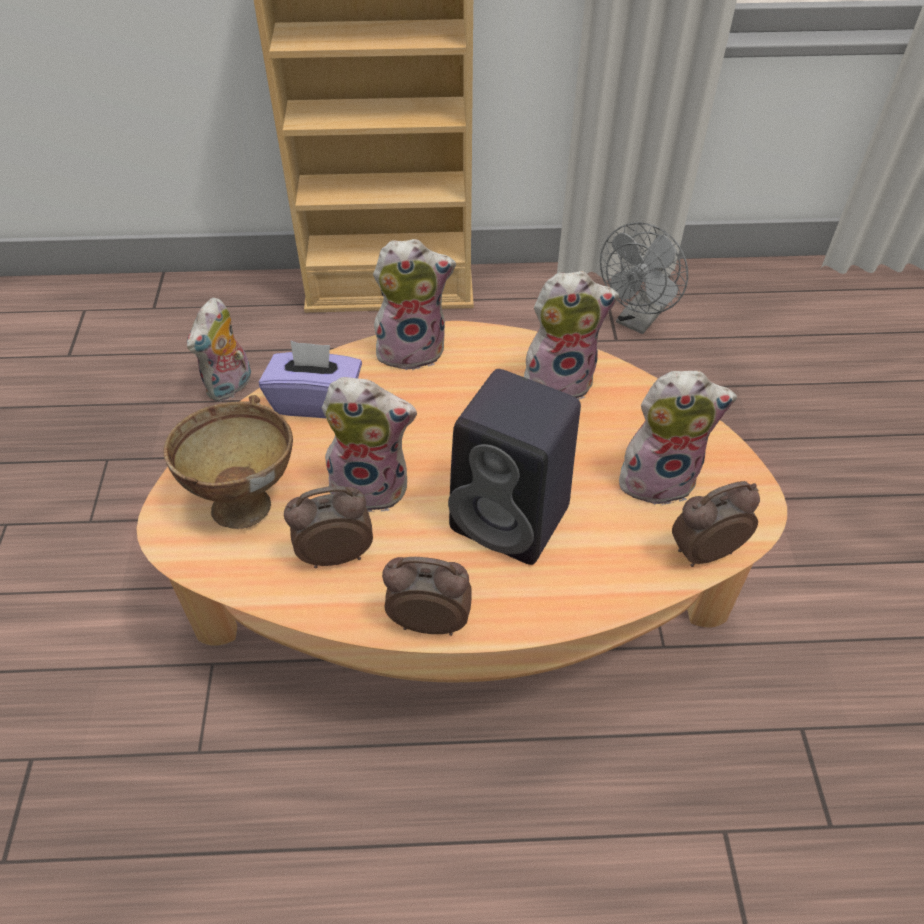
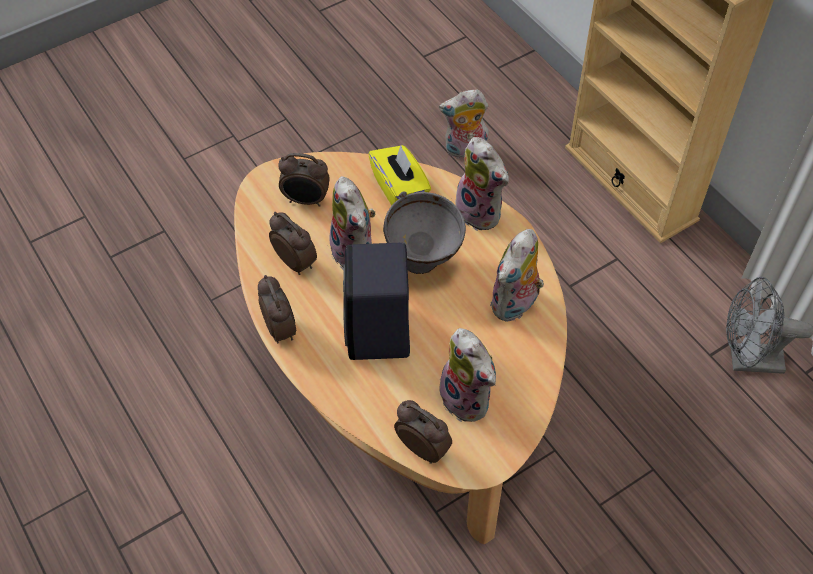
camera: 60 degrees right, 5 degrees up
brown bowl [163,395,293,529] -> alarm clock [278,153,330,207]
purple tissue box [259,341,362,418] -> yellow tissue box [368,145,431,206]
plush toy [524,271,619,400] -> plush toy turned 75 degrees clockwise [490,229,544,322]
none -> grey bowl [383,191,466,274]

